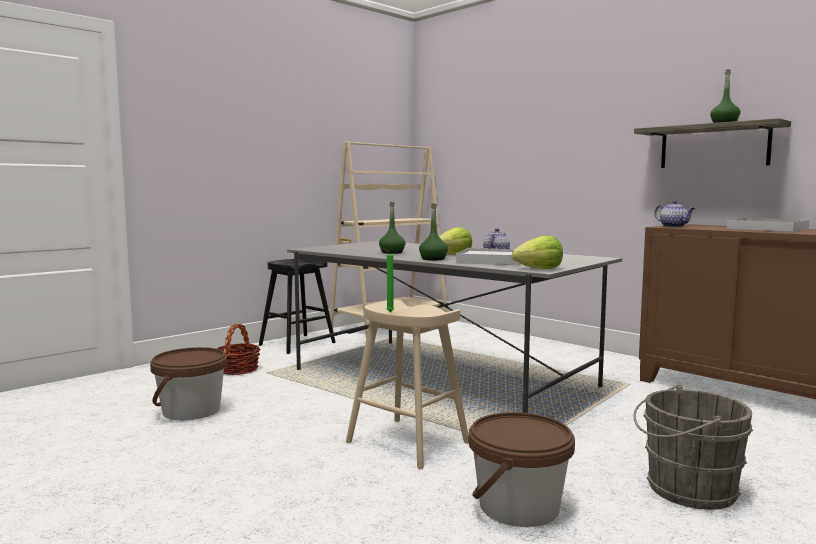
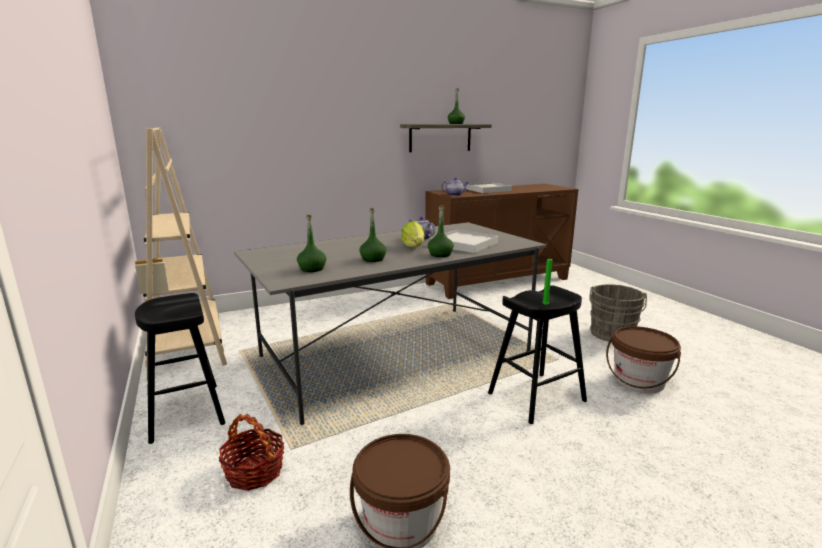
camera: 70 degrees left, 10 degrees up
beige stool [346,300,469,469] -> black stool [488,285,587,424]
lettuce [512,236,563,269] -> none
none -> green bottle [297,214,327,272]

